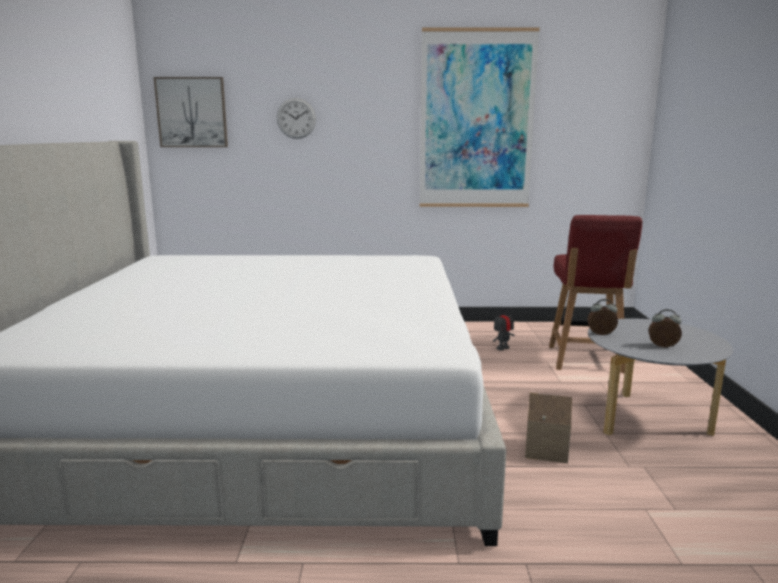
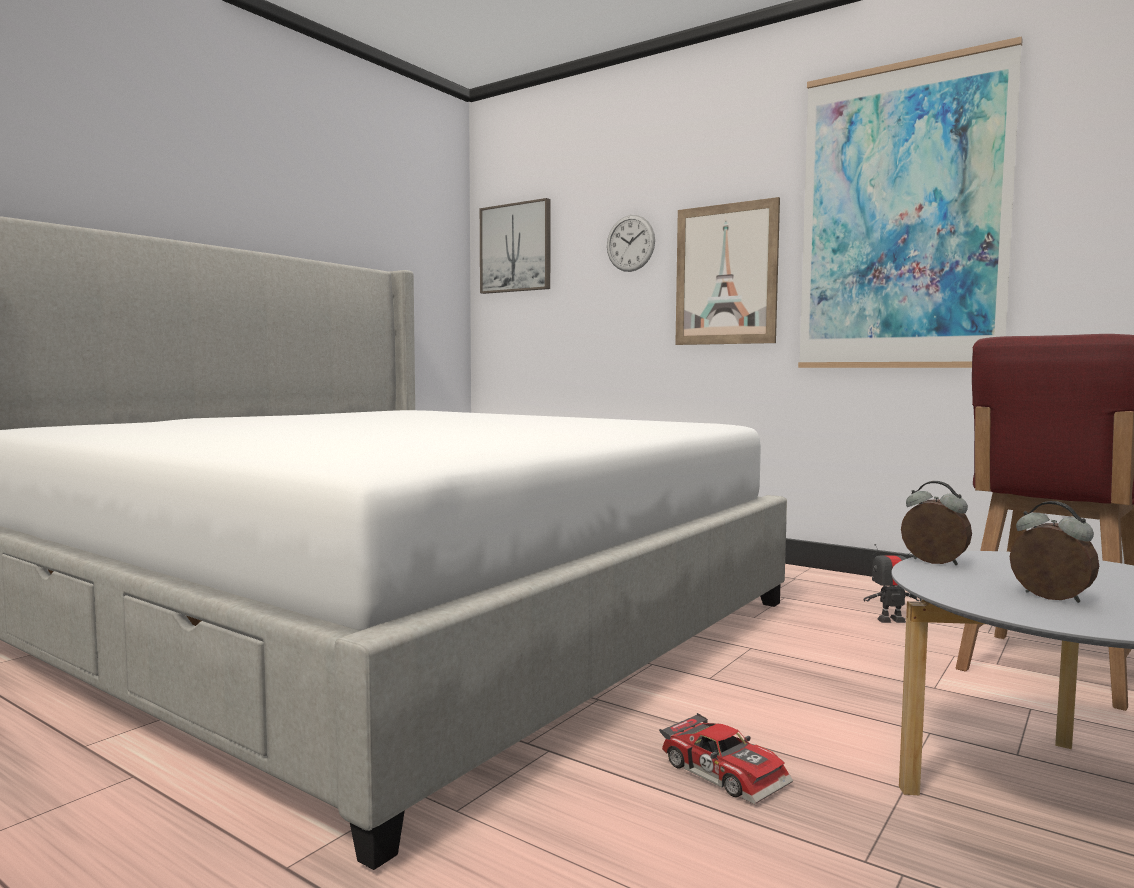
camera: 35 degrees right, 10 degrees down
toy house [525,393,572,463] -> toy car [659,713,793,804]
none -> picture [675,197,780,345]

